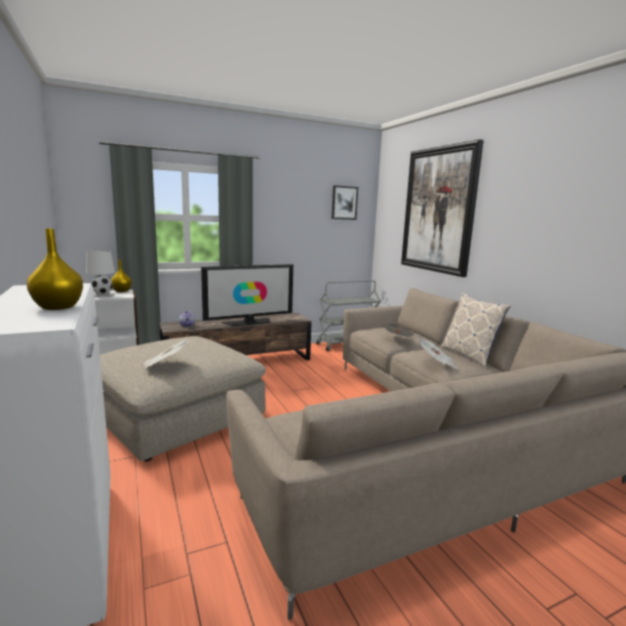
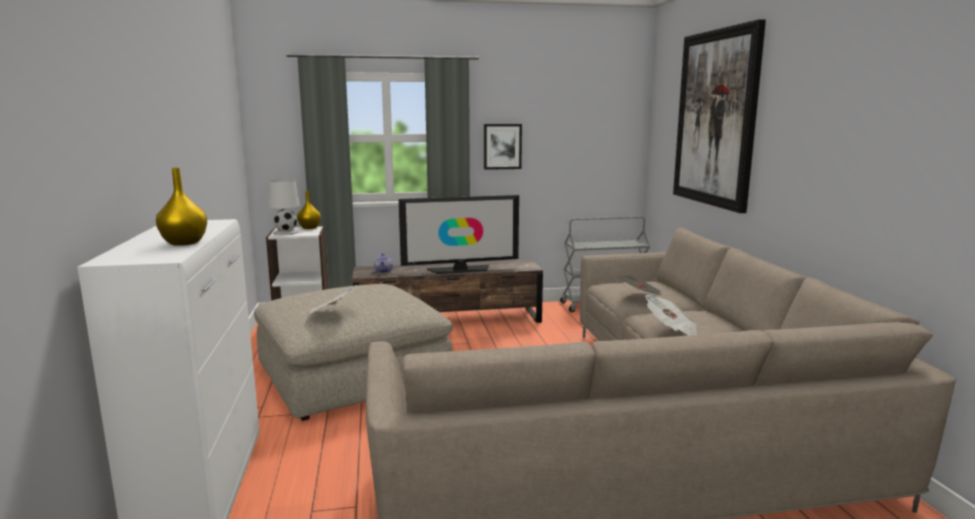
camera: 15 degrees right, 0 degrees up
picture [332,185,358,220] -> picture moved to [484,124,522,170]
pillow [440,293,511,367] -> none

